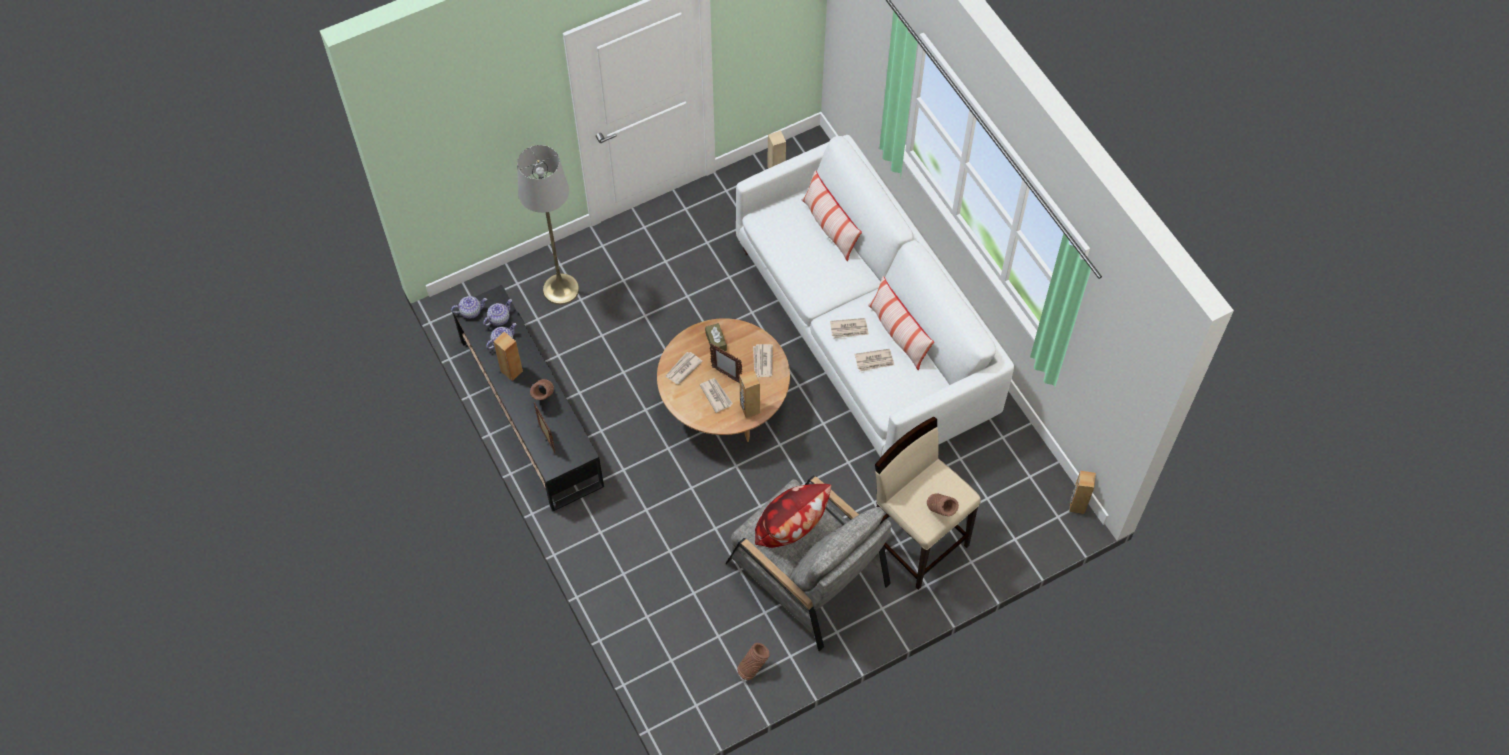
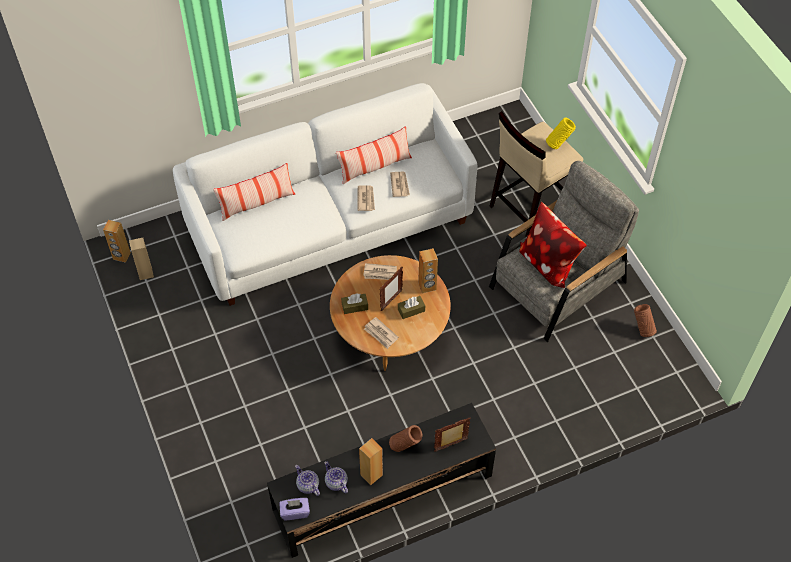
camera: 85 degrees left, 5 degrees down
teapot [451,296,487,319] -> purple tissue box [279,498,310,521]
grey floor lamp [517,145,579,305] -> none
newspaper [700,378,733,413] -> brown tissue box [398,296,425,319]
brown vase [927,493,959,516] -> yellow vase [546,118,576,149]
brown speaker [1069,471,1096,514] -> brown speaker moved to [103,220,131,263]

